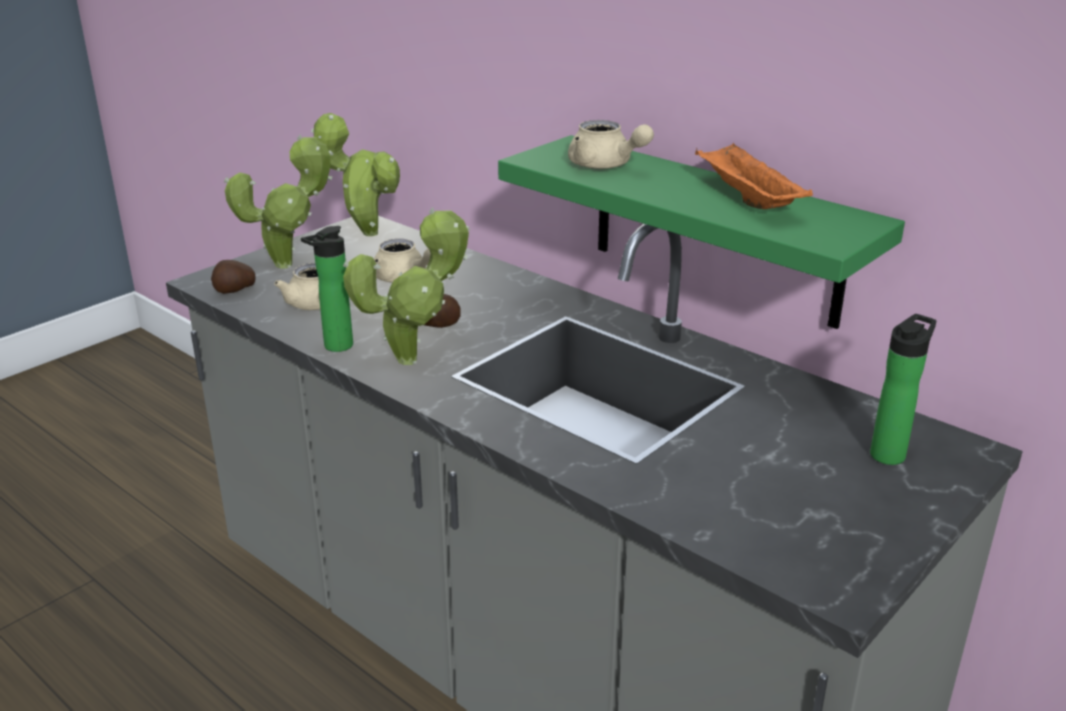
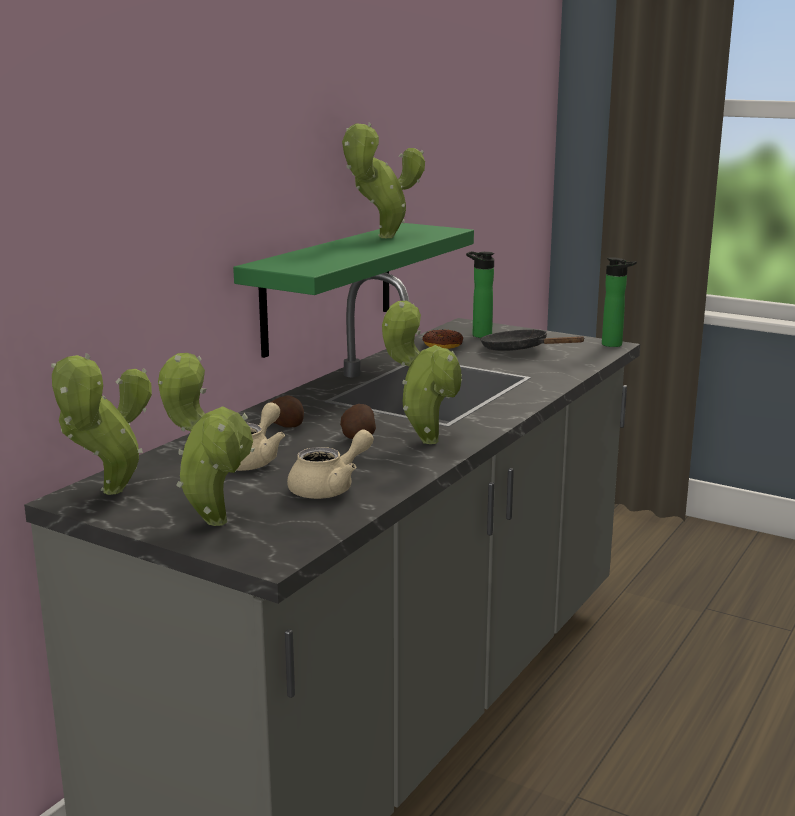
camera: 100 degrees left, 10 degrees down
potato [211,260,255,294] -> potato moved to [270,396,304,428]
bottle [301,226,353,352] -> bottle moved to [602,258,637,347]
beige teapot [568,120,654,169] -> none
orange tray [695,142,813,209] -> potted plant [342,123,425,238]
none -> donut [422,329,463,349]
none -> black frying pan [481,329,585,351]

